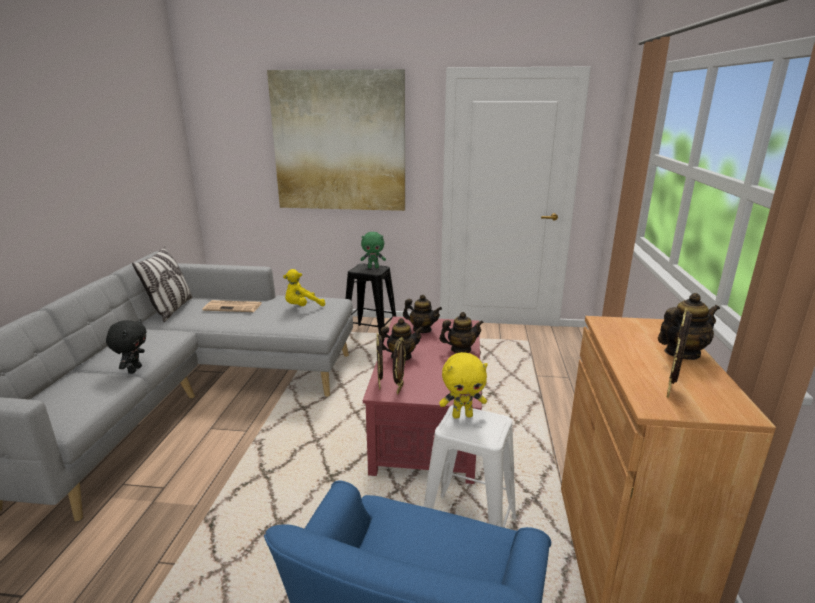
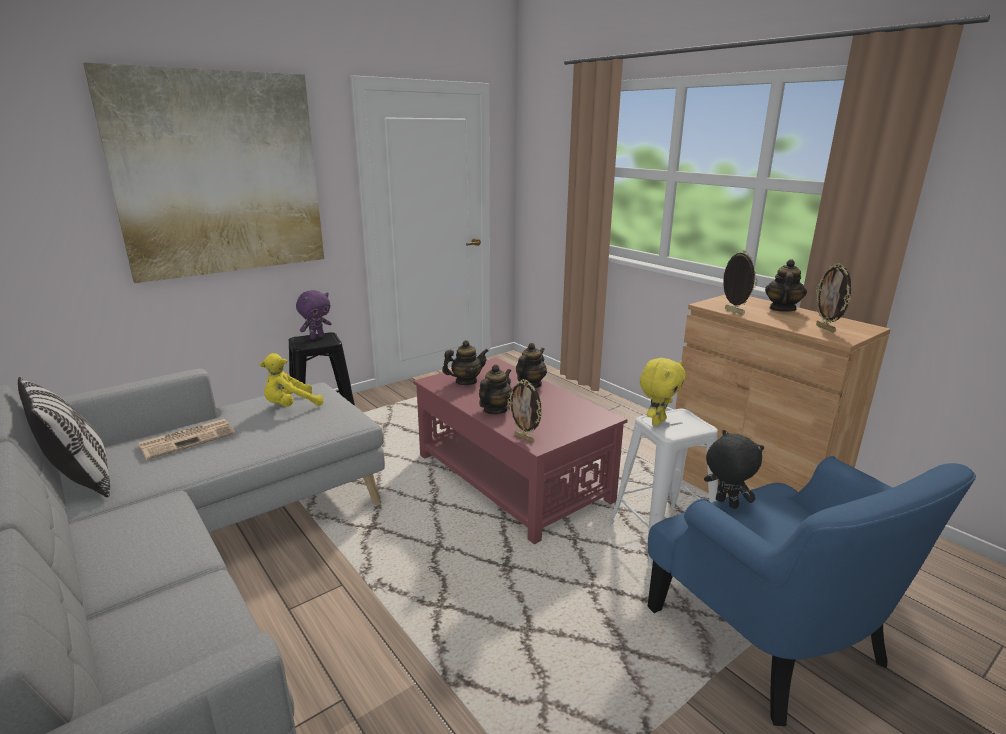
camera: 45 degrees left, 0 degrees up
black plush toy [106,319,147,374] -> black plush toy moved to [704,430,764,509]
yellow plush toy [283,269,325,306] -> yellow plush toy turned 45 degrees clockwise [260,353,323,407]
green plush toy [360,232,386,268] -> purple plush toy [296,290,331,340]
picture frame [393,337,406,394] -> picture frame moved to [723,250,758,315]

